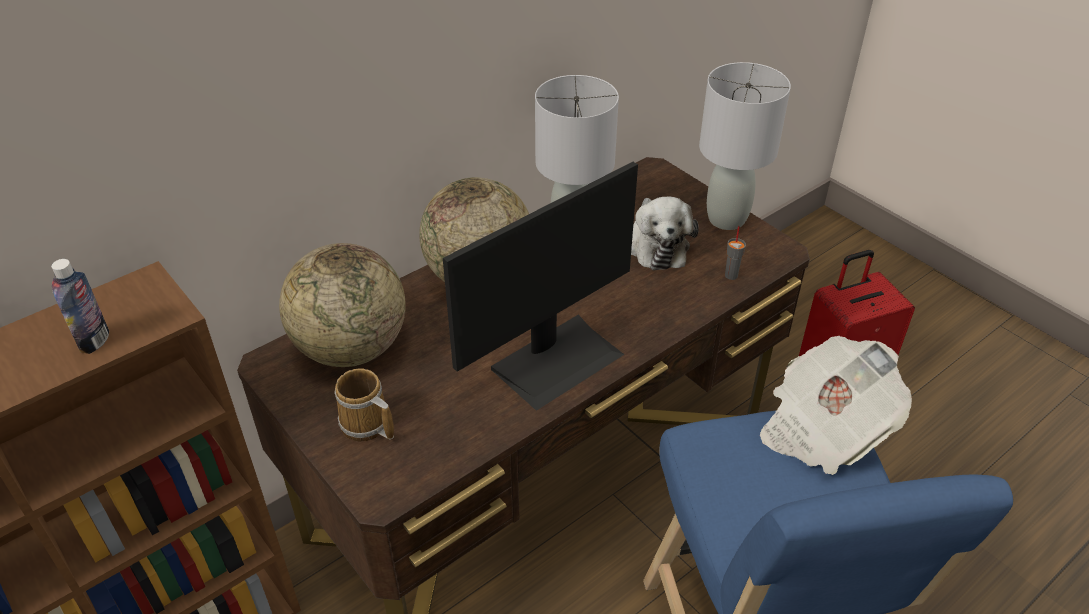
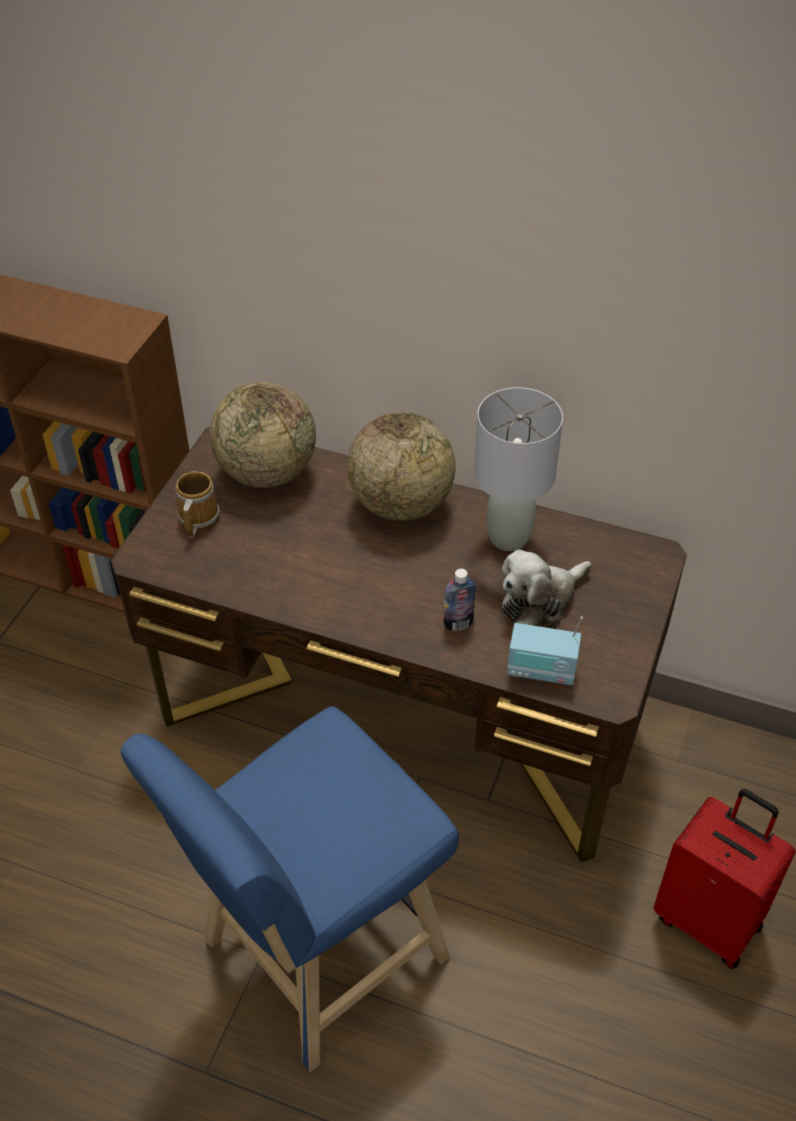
camera: 60 degrees right, 5 degrees up
bottle [51,259,109,354] -> bottle moved to [443,569,476,631]
monitor [443,162,638,411] -> none
grey table lamp [699,62,791,230] -> none
grey cup [725,226,746,280] -> radio [507,616,583,685]
newspaper [760,336,912,475] -> none

